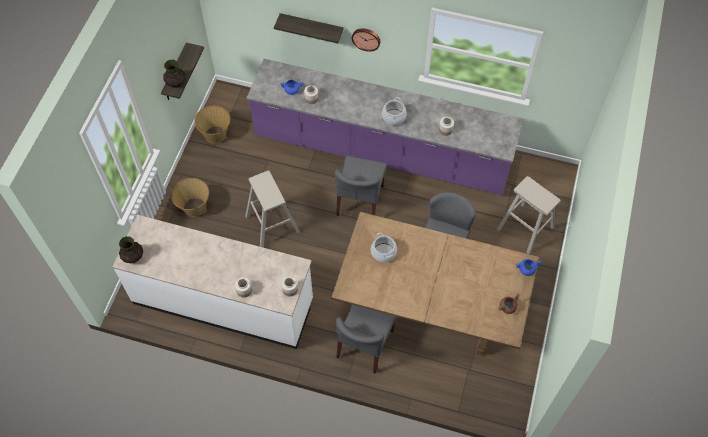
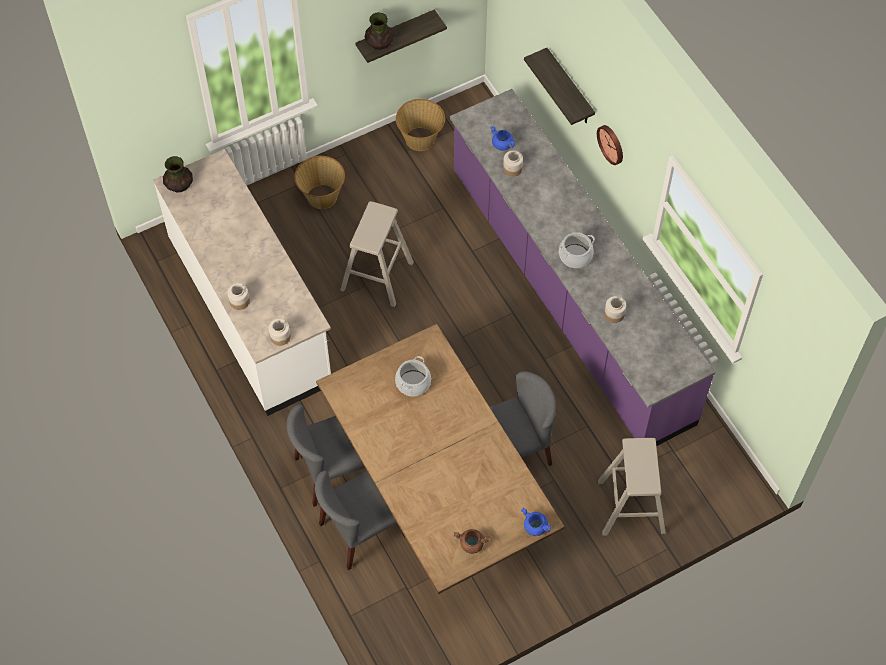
camera: 45 degrees right, 0 degrees up
grey chair [335,156,387,216] -> grey chair moved to [315,470,405,570]

